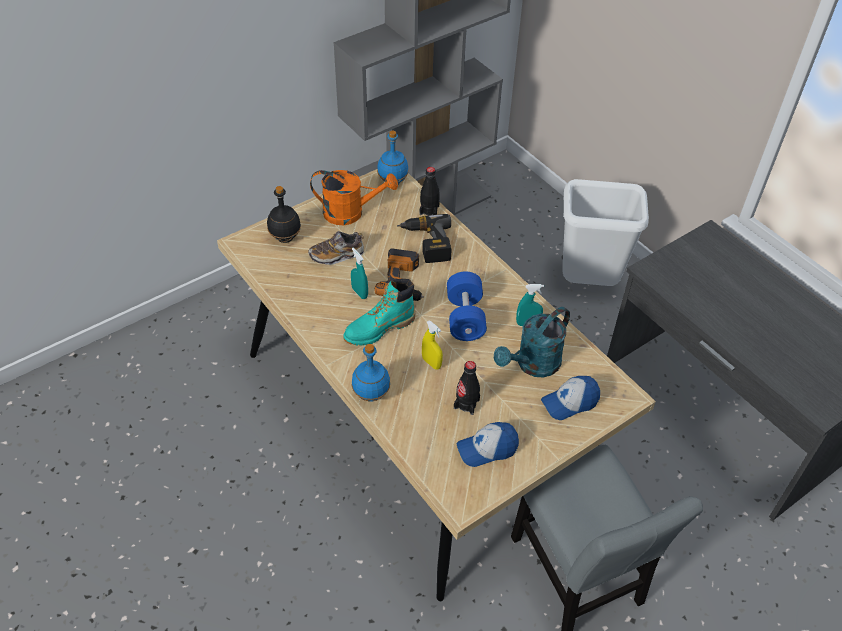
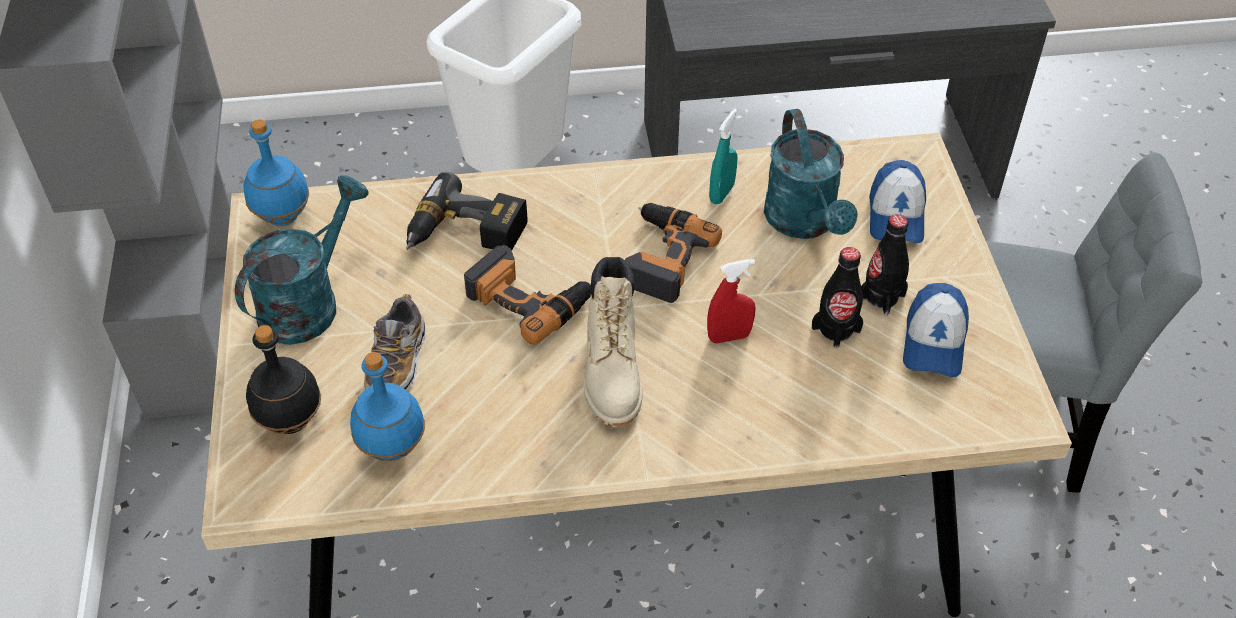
camera: 60 degrees left, 0 degrees up
orange watering can [310,170,398,225] -> turquoise watering can [235,175,369,345]
turquoise boot [343,279,415,346] -> beige boot [584,257,643,427]
turquoise spray bottle [351,248,368,299] -> none
blue bottle [351,344,390,402] -> blue bottle moved to [350,352,425,461]
black bottle [419,167,440,215] -> black bottle moved to [861,214,909,315]
yellow spray bottle [422,321,443,370] -> red spray bottle [707,259,755,343]
blue dumbbell [447,272,487,341] -> power drill [625,203,722,303]

